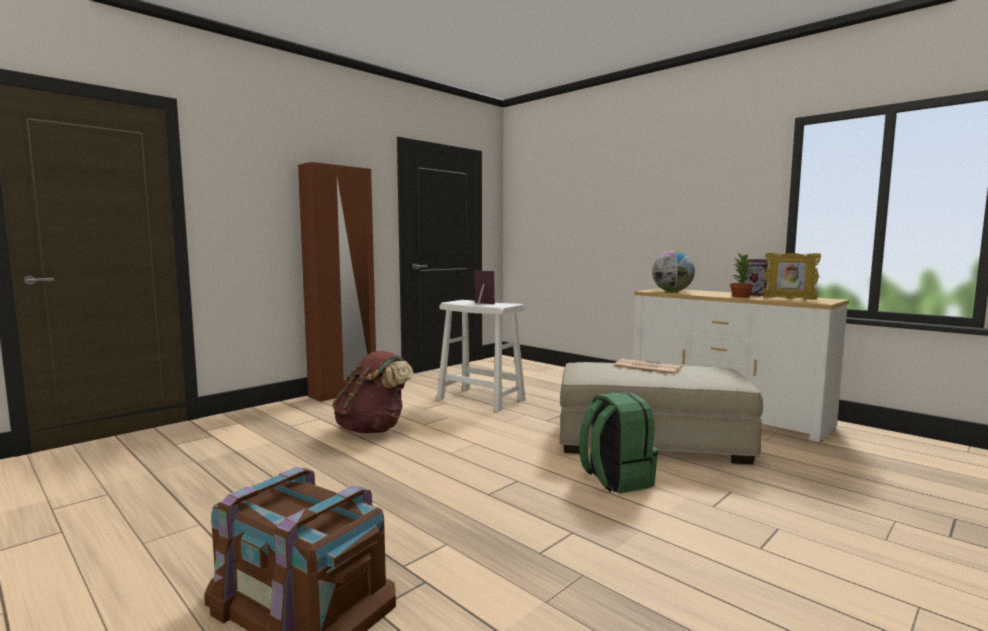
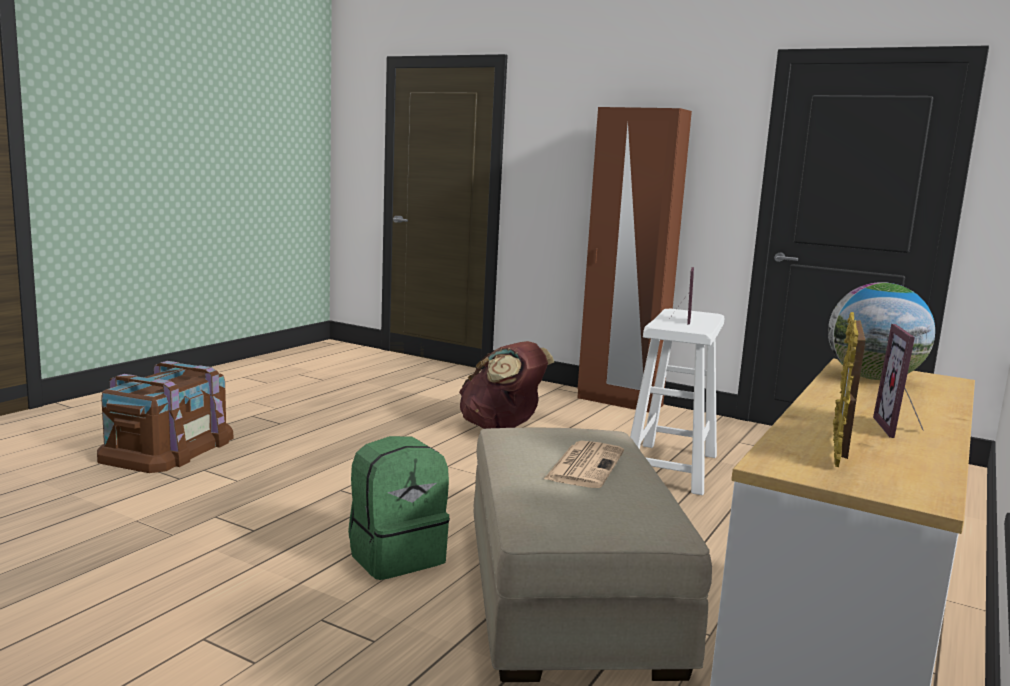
camera: 75 degrees right, 5 degrees up
potted plant [730,253,754,298] -> none

